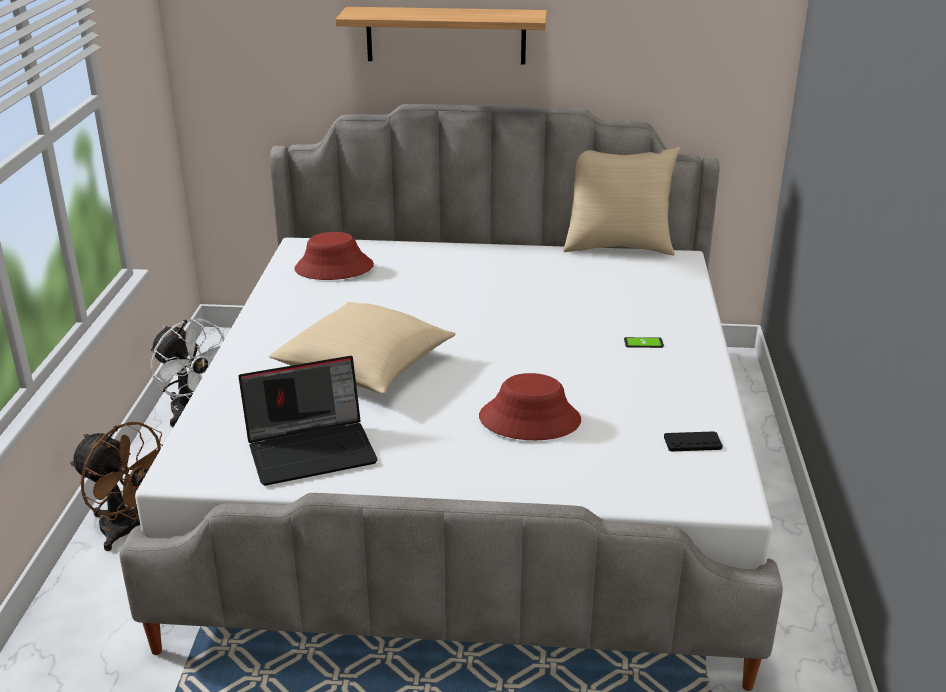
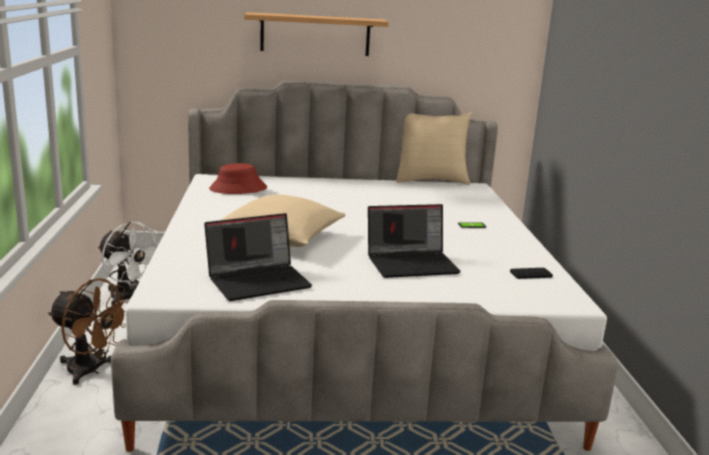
camera: 10 degrees left, 10 degrees down
red hat [479,373,581,440] -> laptop [368,204,461,278]

